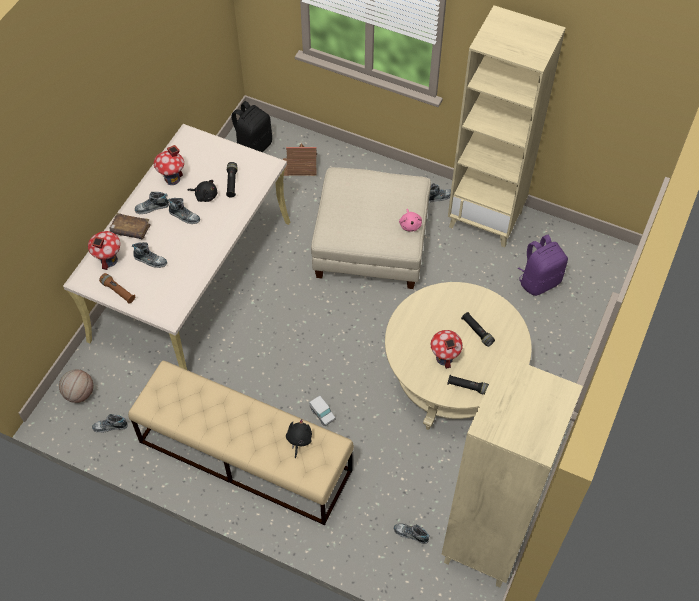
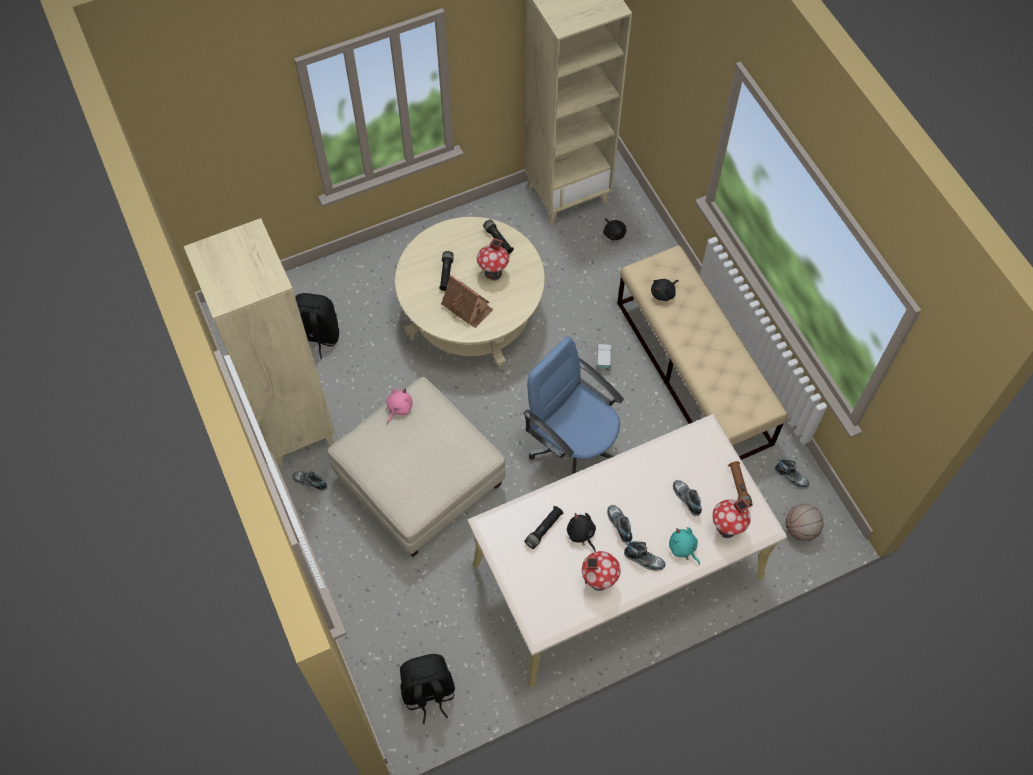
camera: 140 degrees left, 5 degrees up
brown book [109,213,151,239] -> turquoise plush toy [669,527,700,565]
toy house [283,143,317,176] -> toy house moved to [441,275,494,328]
shoe [394,523,430,544] -> black plush toy [603,218,627,240]
purple backpack [518,235,568,296] -> black backpack [295,293,339,359]
none -> blue office chair [523,336,624,474]

